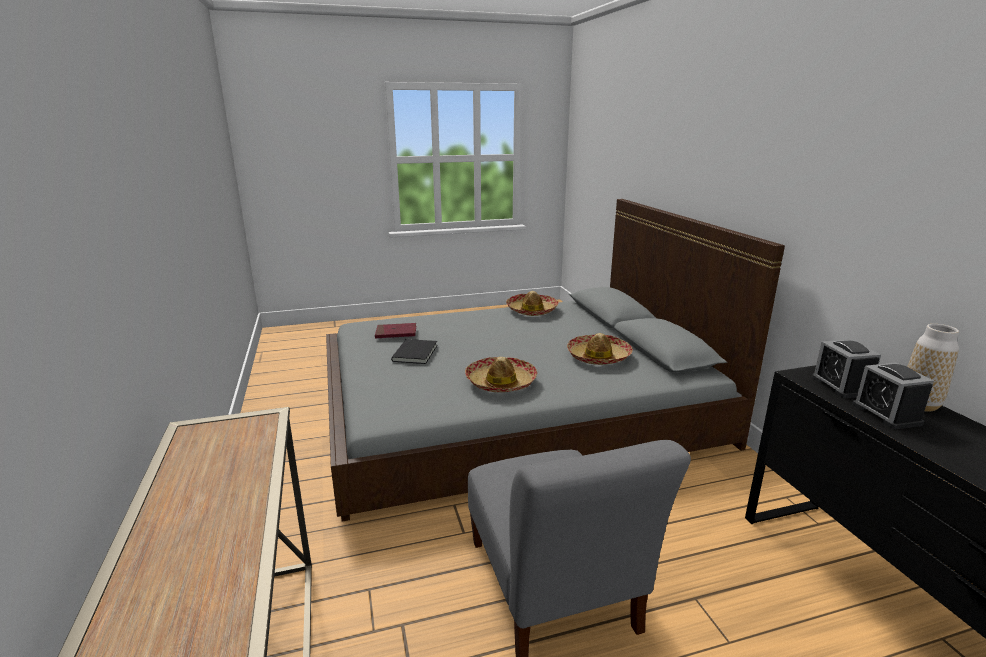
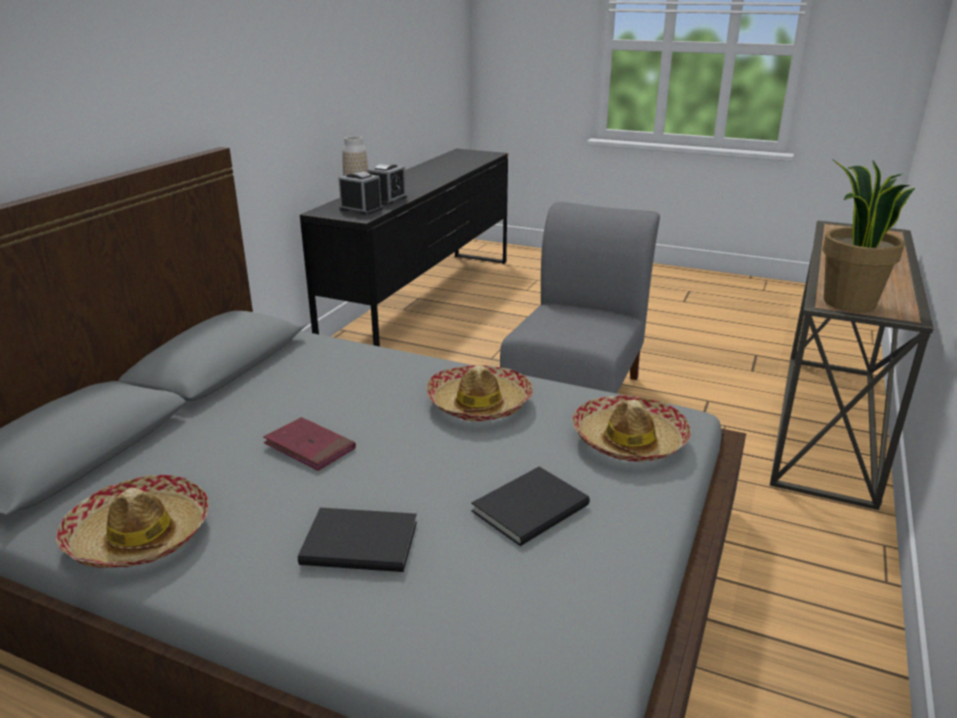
camera: 140 degrees left, 5 degrees up
red book [375,323,416,338] -> red book moved to [263,417,356,471]
hat [567,333,633,365] -> hat moved to [572,395,691,462]
alarm clock [812,340,881,398] -> alarm clock turned 90 degrees counterclockwise [338,171,383,215]
none -> black book [298,508,417,572]
none -> potted plant [823,159,915,312]

